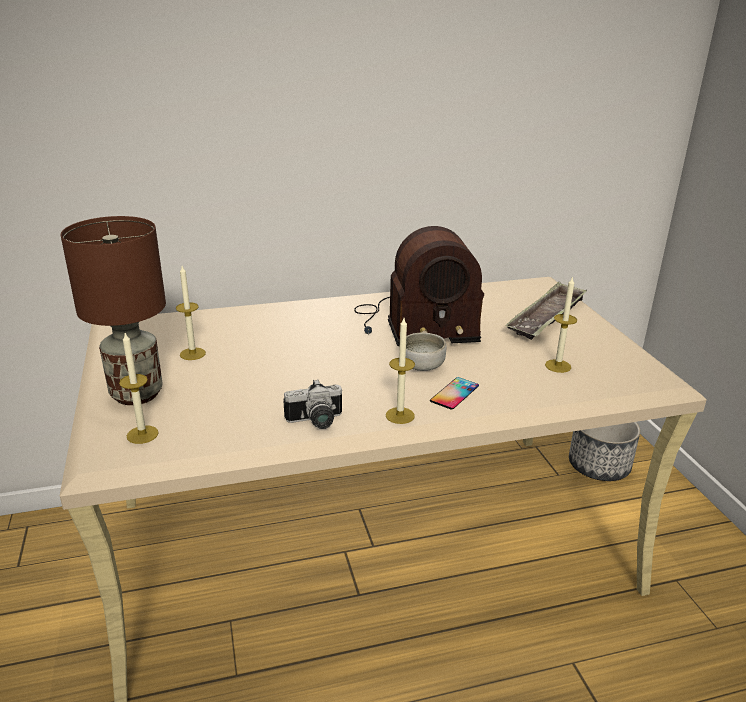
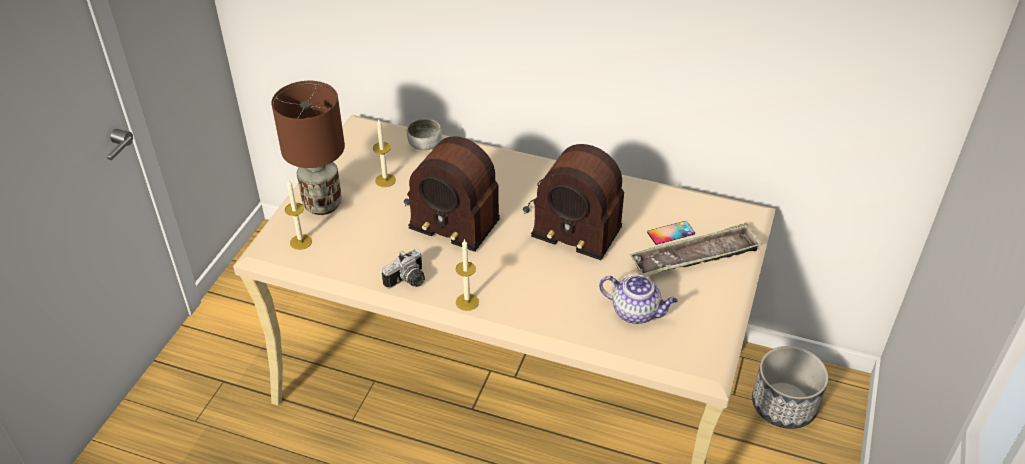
camera: 35 degrees right, 15 degrees up
camera [283,379,342,429] -> camera turned 60 degrees counterclockwise [382,249,425,289]
bowl [406,333,447,371] -> bowl moved to [407,119,442,150]
phone [430,377,479,410] -> phone moved to [647,221,695,245]
candle [545,276,577,373] -> teapot [599,275,678,324]
none -> radio [404,136,500,252]

